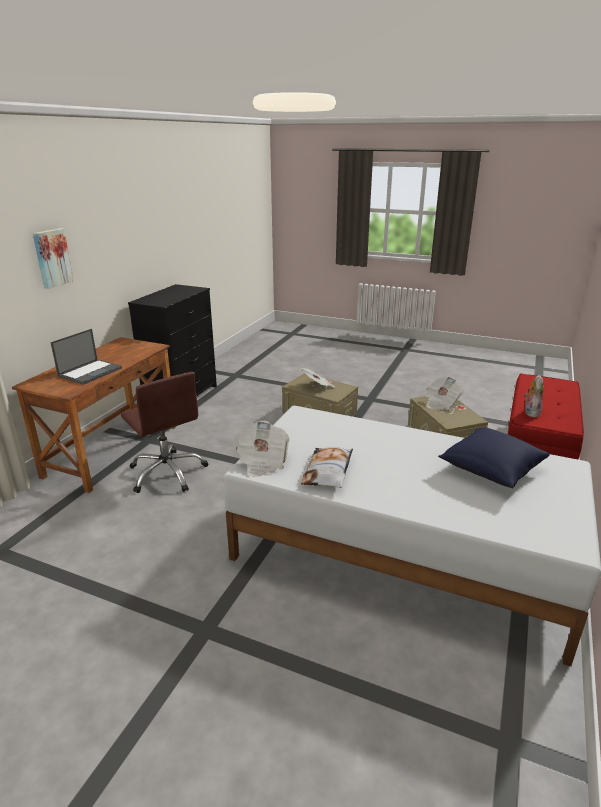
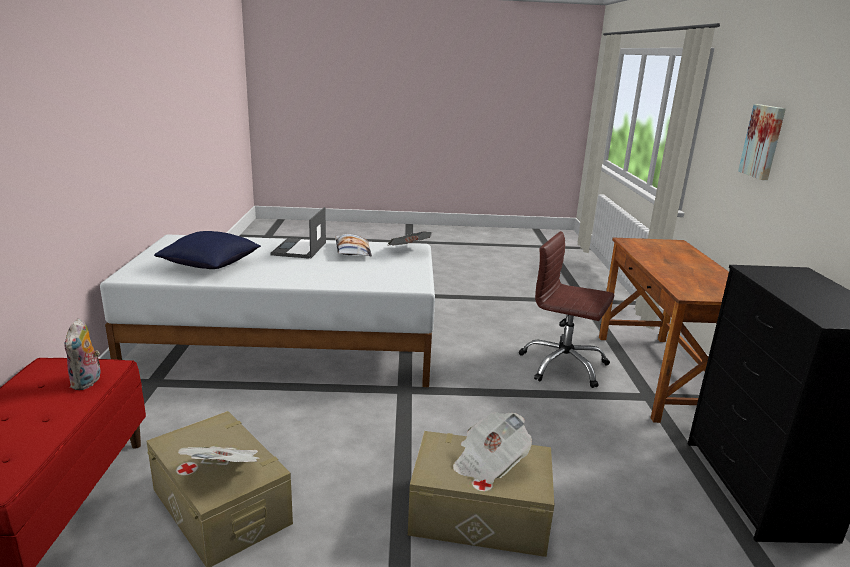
camera: 155 degrees right, 5 degrees down
laptop [50,329,122,385] -> laptop moved to [270,207,326,259]

